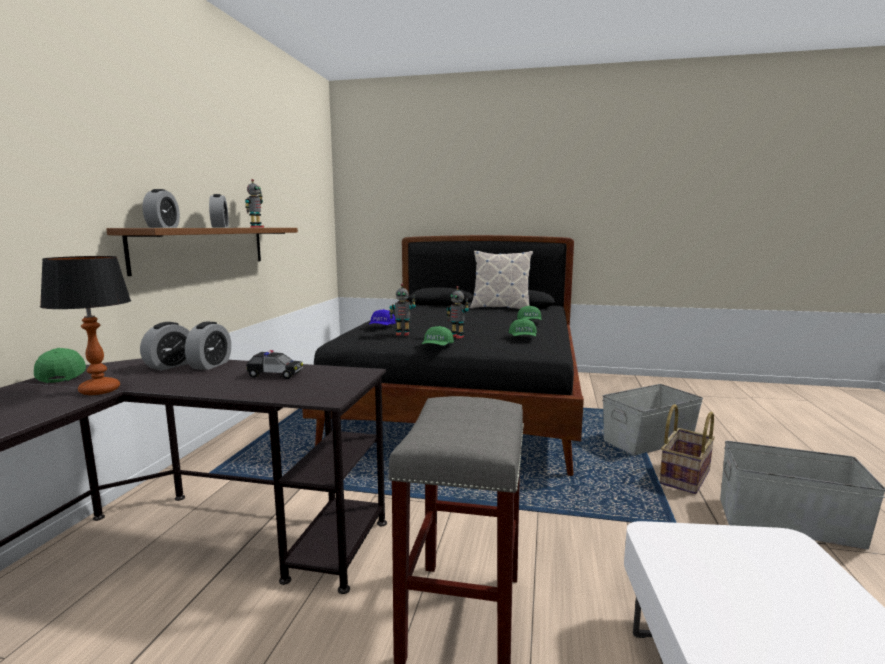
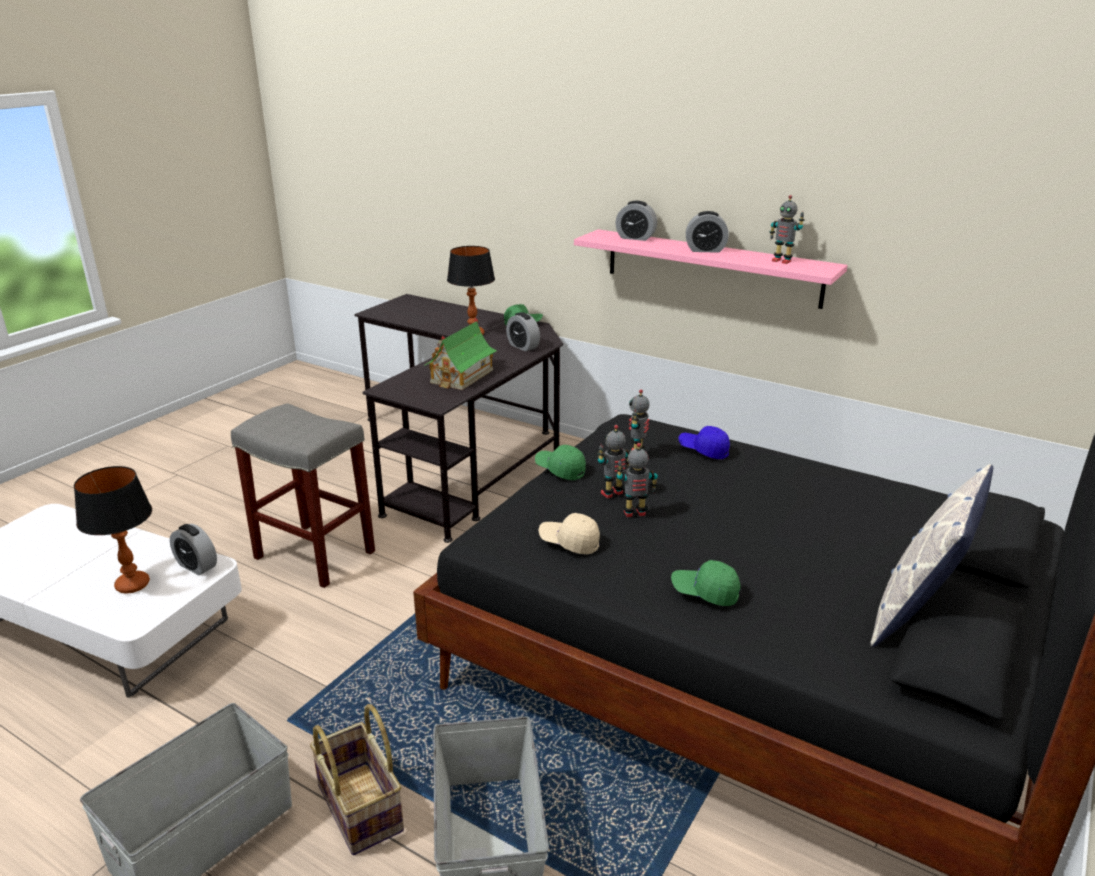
camera: 110 degrees right, 15 degrees up
brown shelf [106,228,298,276] -> pink shelf [574,229,848,309]
alarm clock [185,322,231,370] -> alarm clock moved to [170,524,217,575]
toy car [246,350,303,379] -> toy house [424,318,497,390]
green cap [509,319,537,336] -> beige cap [539,513,600,554]
none -> table lamp [74,466,152,593]
none -> toy robot [617,443,658,517]

